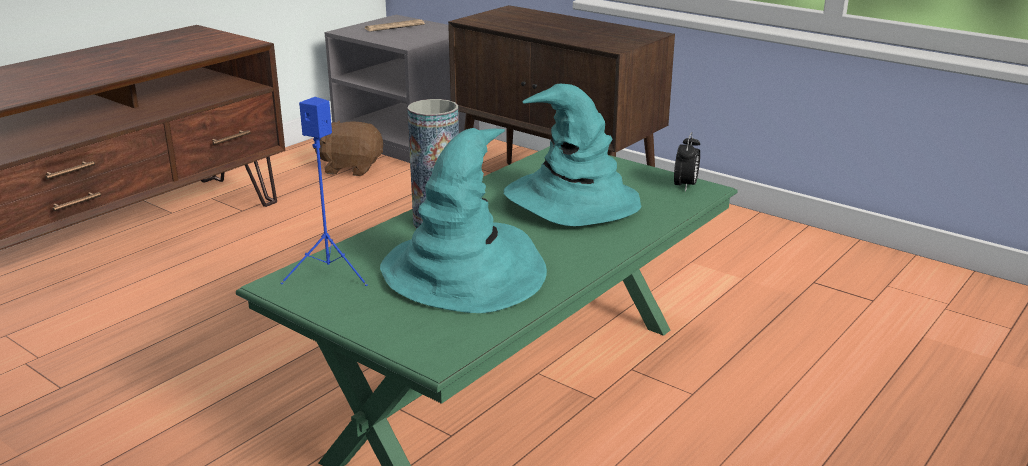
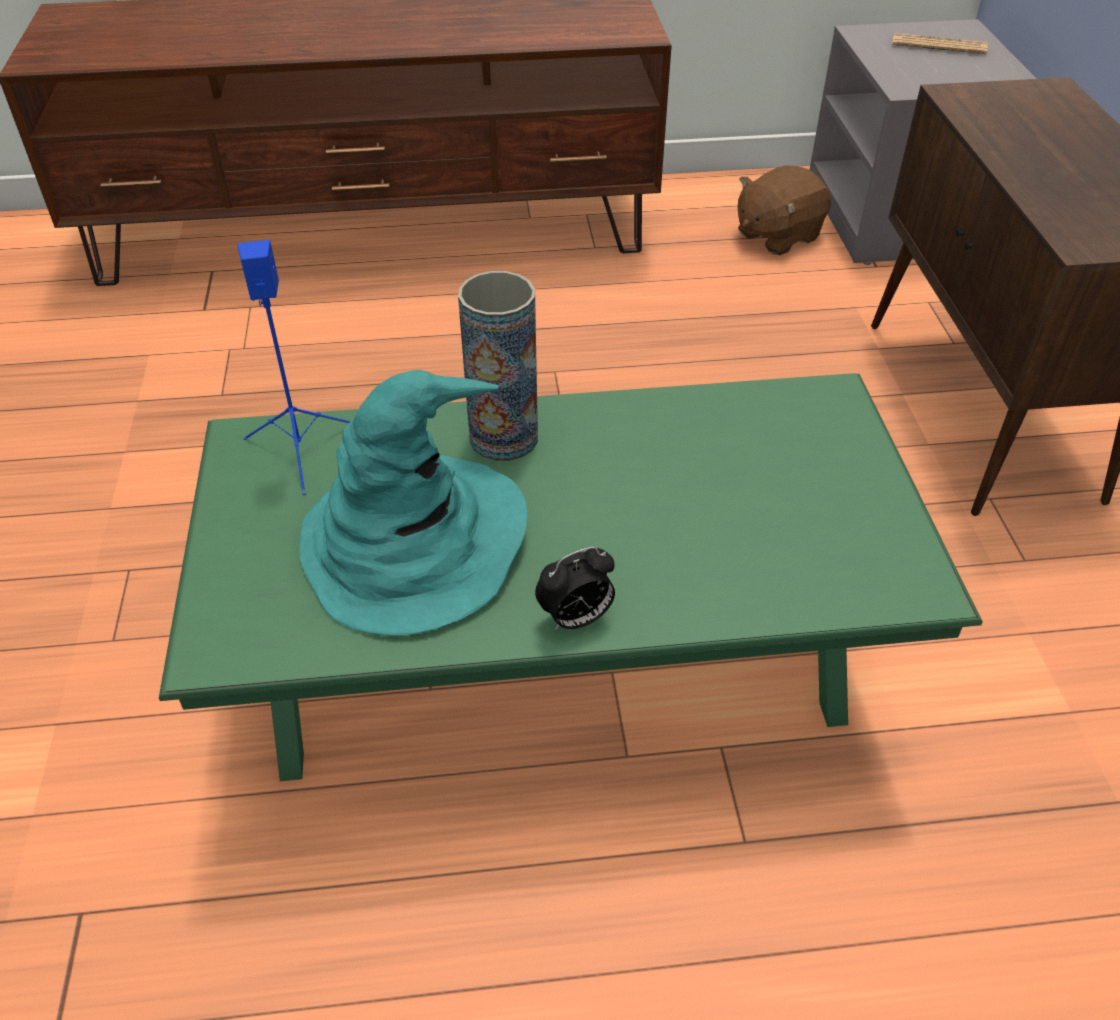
camera: 45 degrees right, 20 degrees up
brown plush toy [313,120,383,176] -> brown plush toy turned 90 degrees counterclockwise [738,165,832,255]
turquoise hat [504,84,642,226] -> none
alarm clock [674,132,700,192] -> alarm clock moved to [535,547,615,630]

